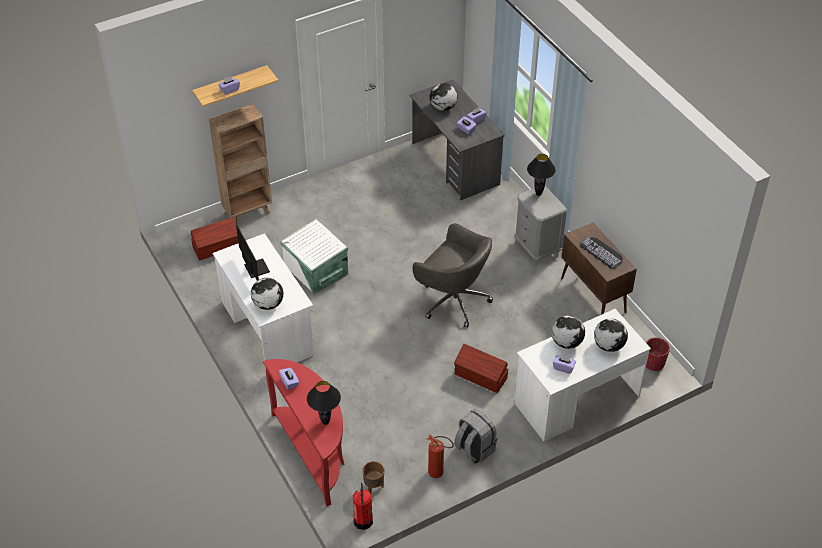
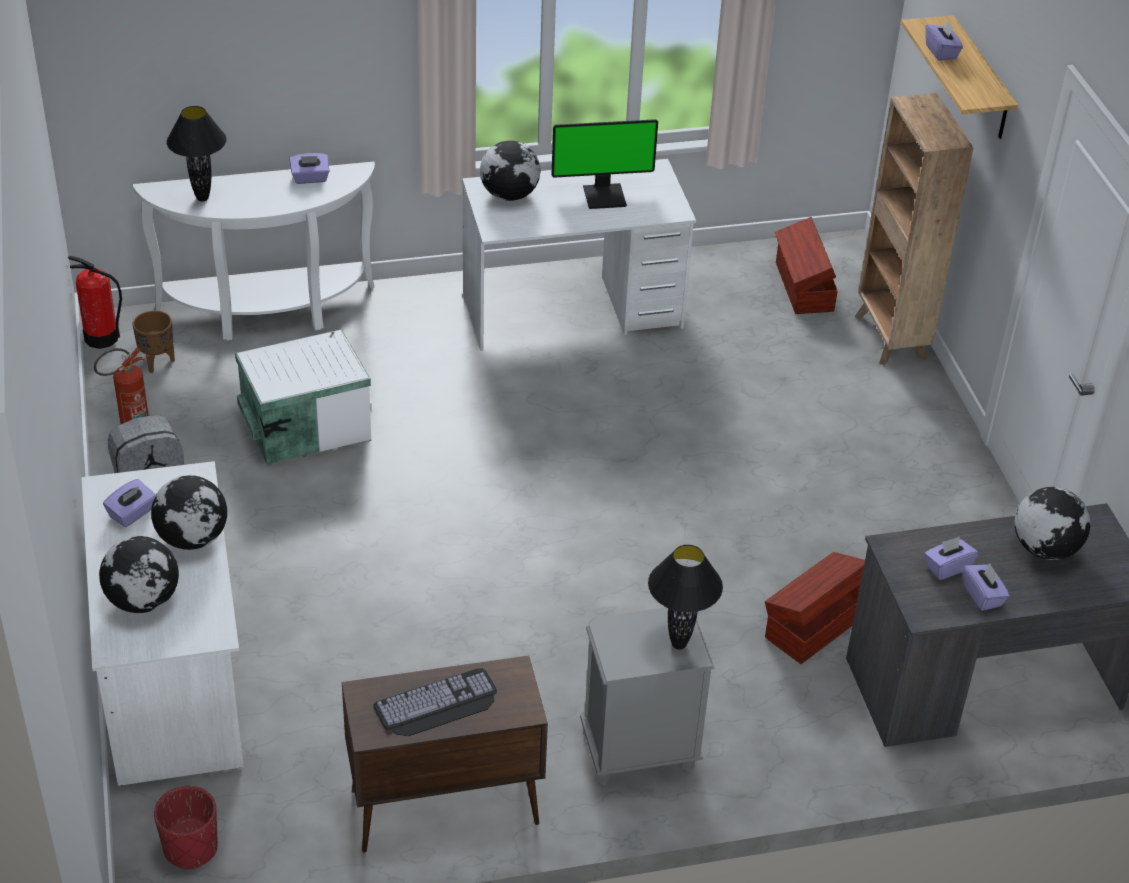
camera: 105 degrees right, 5 degrees down
red console table [263,359,344,506] -> white console table [133,162,375,340]
white storage box [281,219,348,294] -> white storage box moved to [235,329,372,466]
grey office chair [412,223,493,328] -> none
brown storage box [454,344,508,393] -> brown storage box moved to [765,552,865,664]

